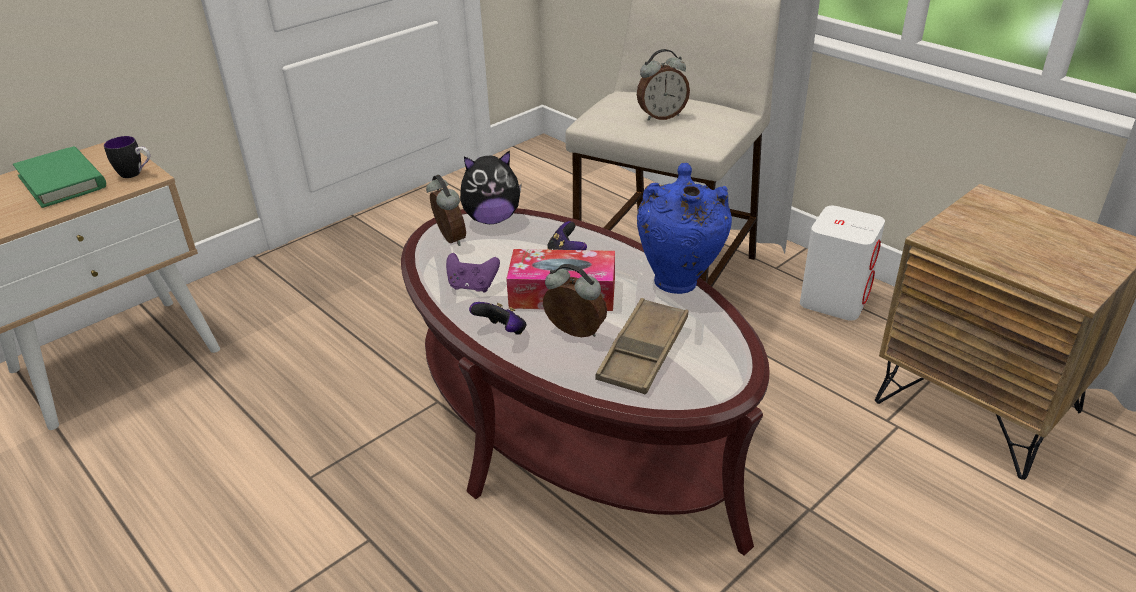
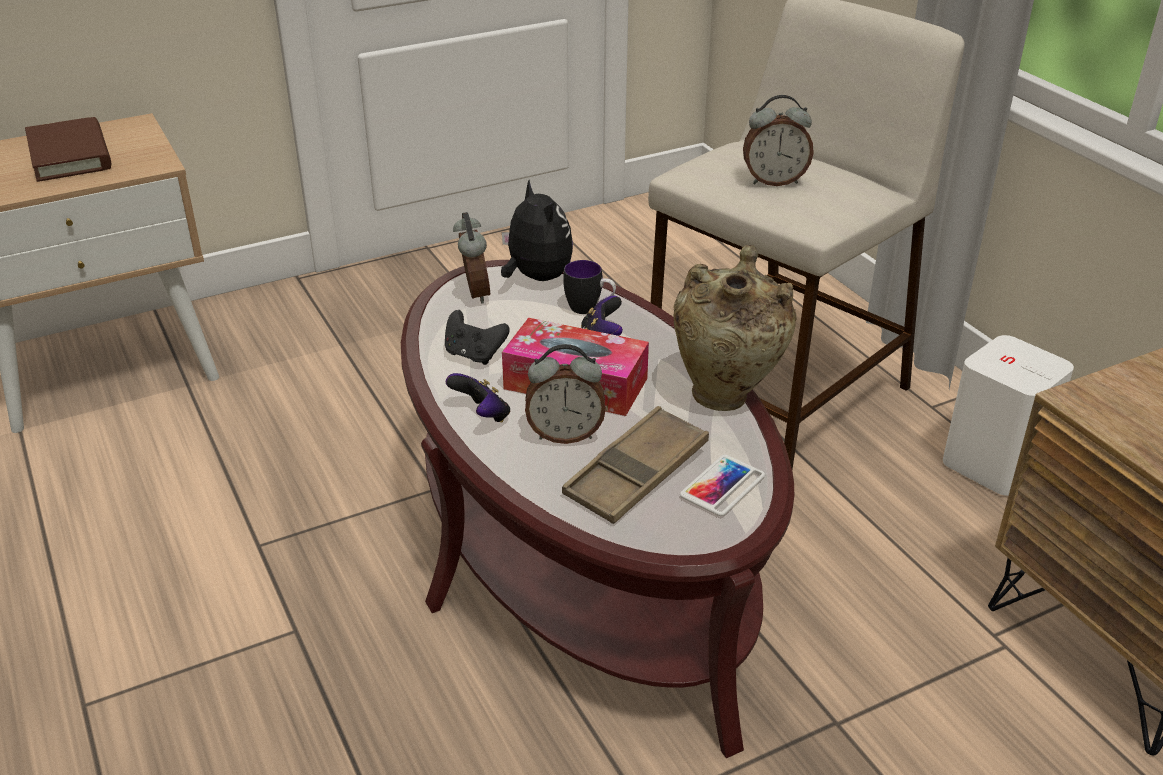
camera: 15 degrees right, 0 degrees up
green book [13,146,106,208] -> brown book [25,117,111,182]
mug [104,136,150,178] -> mug moved to [563,260,616,314]
purple game controller [446,253,500,293] -> black game controller [445,310,510,365]
plush toy [460,150,522,224] -> plush toy turned 120 degrees counterclockwise [501,180,573,281]
alarm clock [543,264,607,337] -> alarm clock turned 135 degrees clockwise [525,344,606,444]
blue vase [637,163,732,294] -> beige vase [673,245,797,411]
none -> phone [680,455,765,516]

